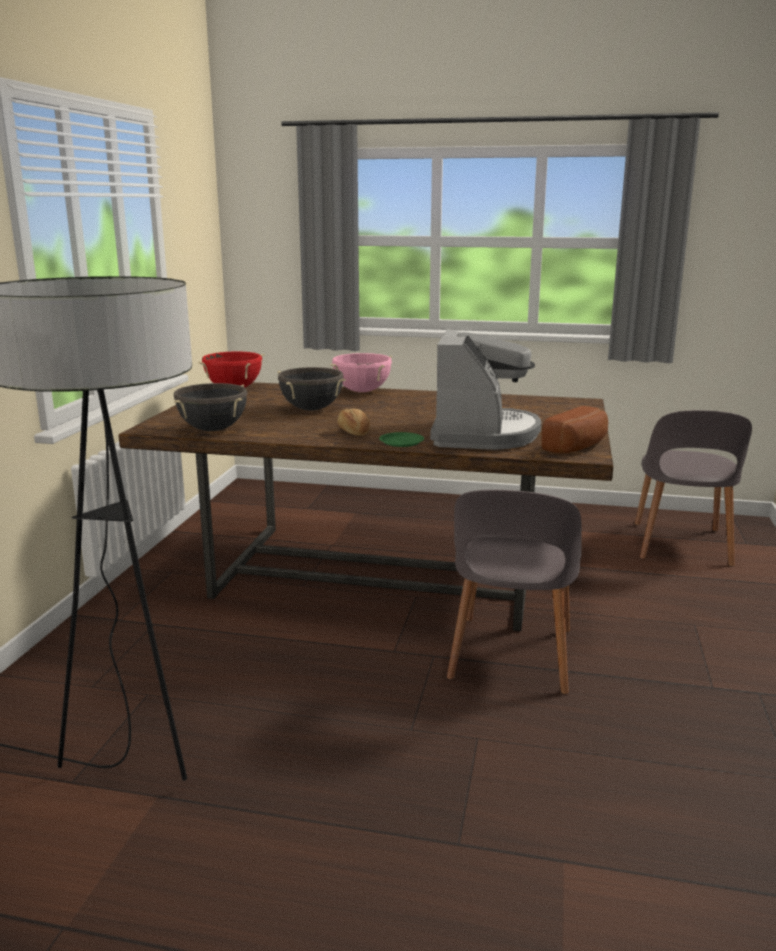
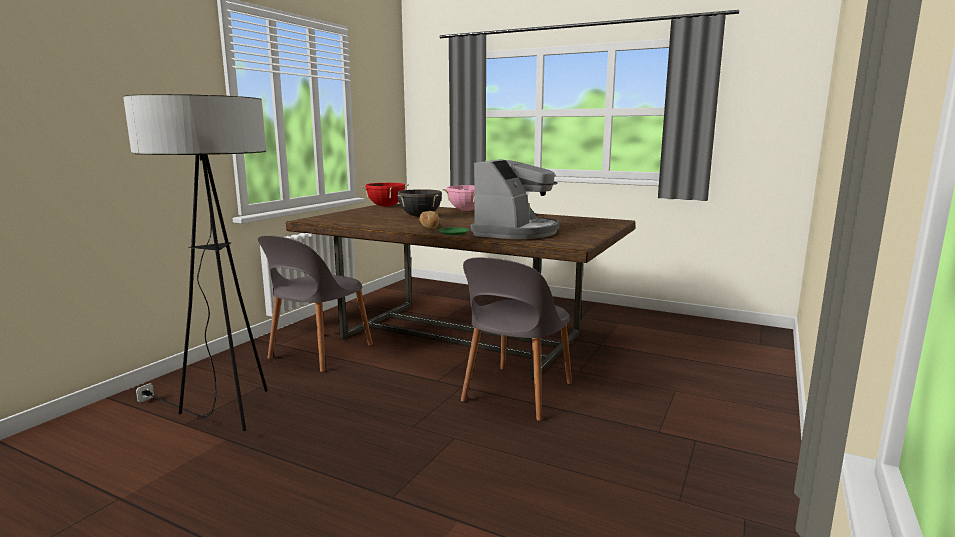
camera: 15 degrees right, 5 degrees down
black cooking pot [174,383,247,431] -> none
bread [541,406,608,453] -> none
grey chair [635,410,752,567] -> grey chair moved to [258,235,373,372]

